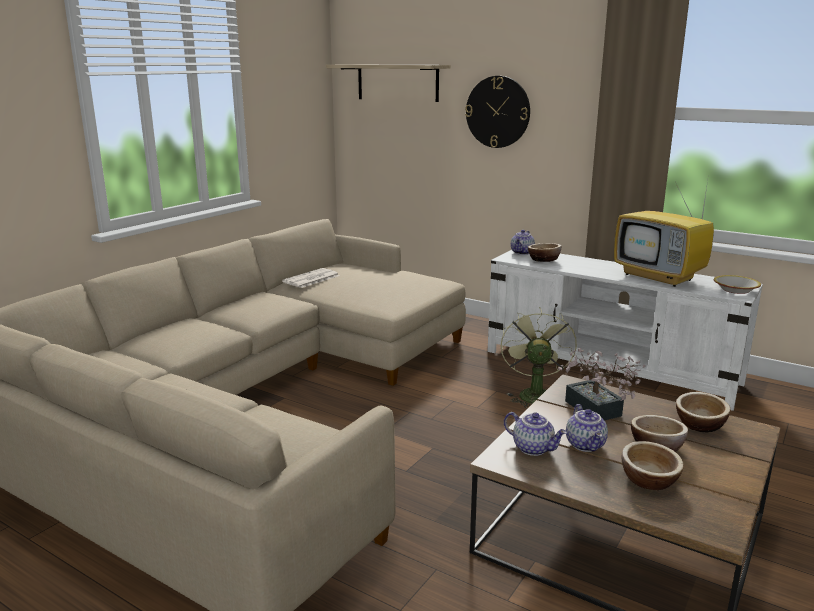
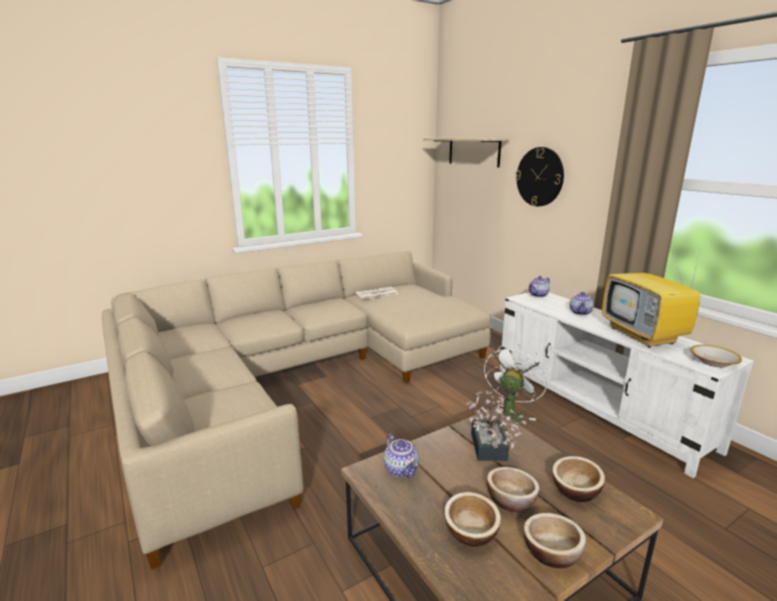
camera: 25 degrees right, 0 degrees up
green fan [501,307,577,409] -> white fan [484,344,548,425]
bowl [528,243,561,262] -> bowl moved to [523,513,586,568]
teapot [566,404,608,452] -> teapot moved to [570,292,594,315]

